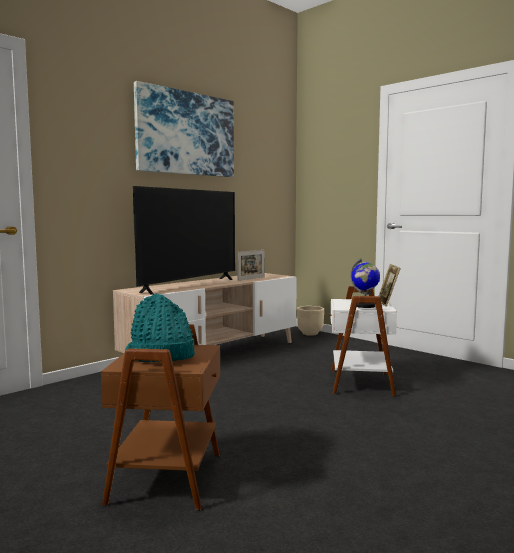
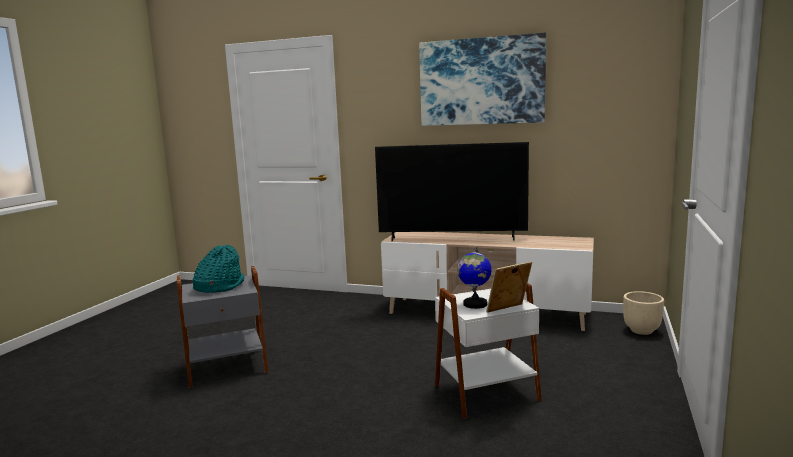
camera: 65 degrees right, 5 degrees up
brown side table [101,324,220,511] -> grey side table [177,266,269,388]
picture frame [237,250,265,281] -> none

